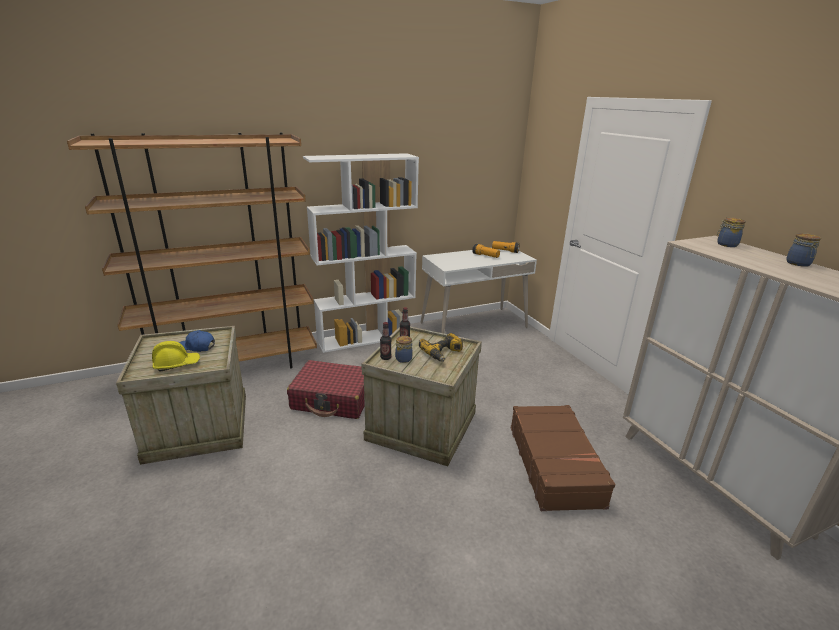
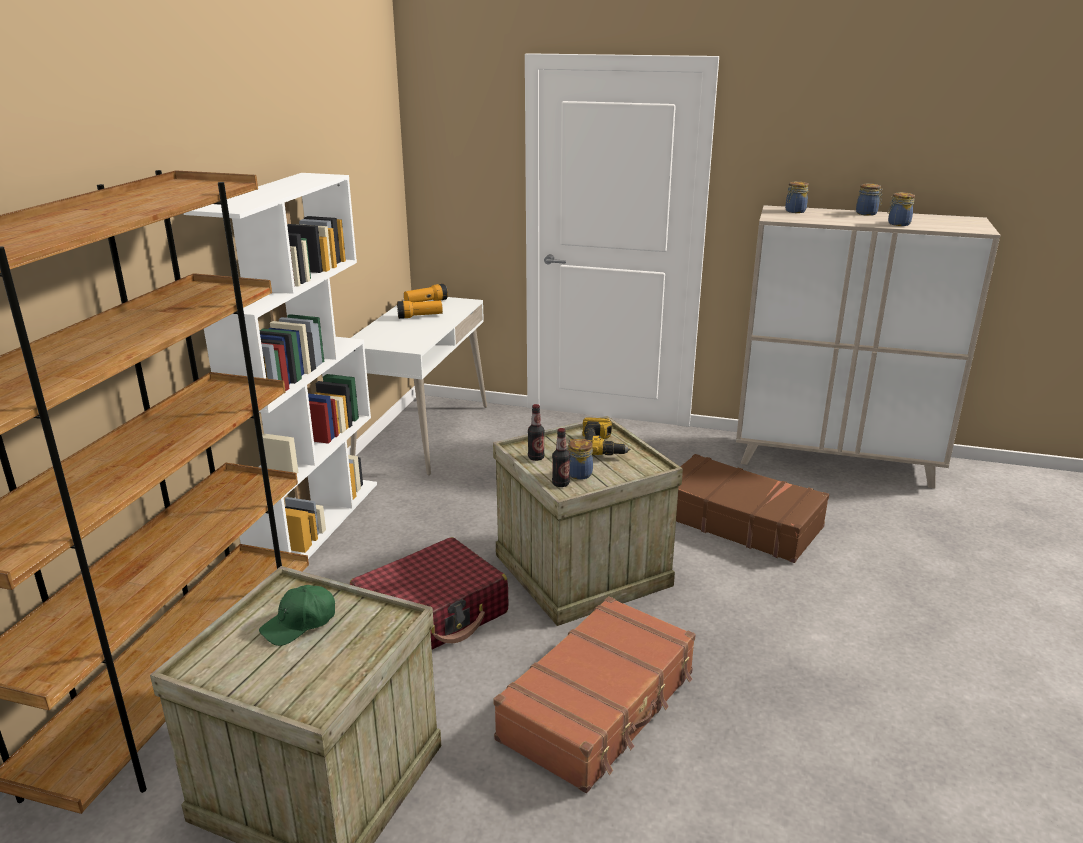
camera: 50 degrees left, 0 degrees up
yellow hard hat [152,341,200,371] -> none
blue cap [179,330,215,352] -> green cap [259,585,335,646]
none -> brown suitcase [493,596,696,793]
none -> jar [888,192,915,226]

